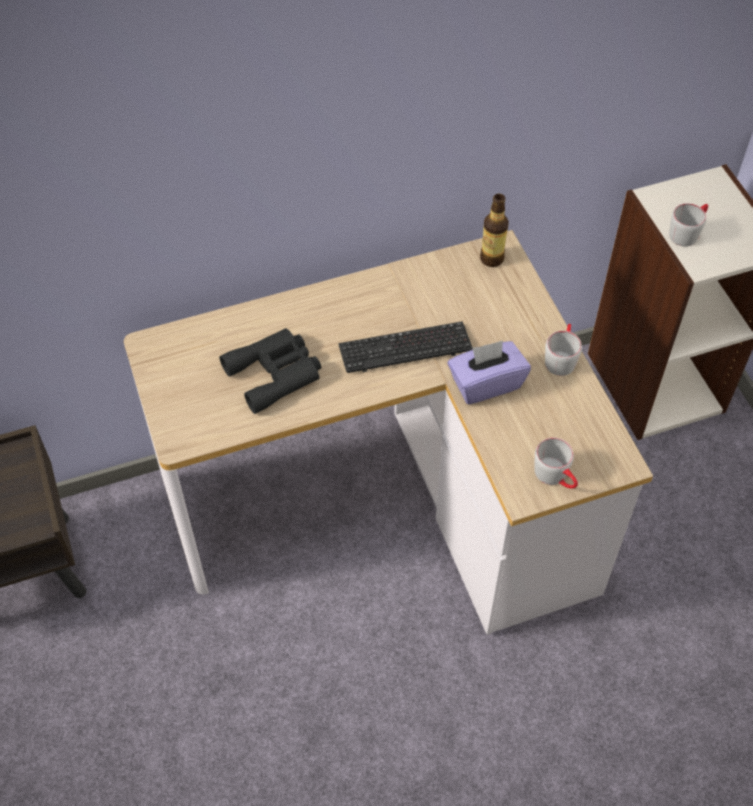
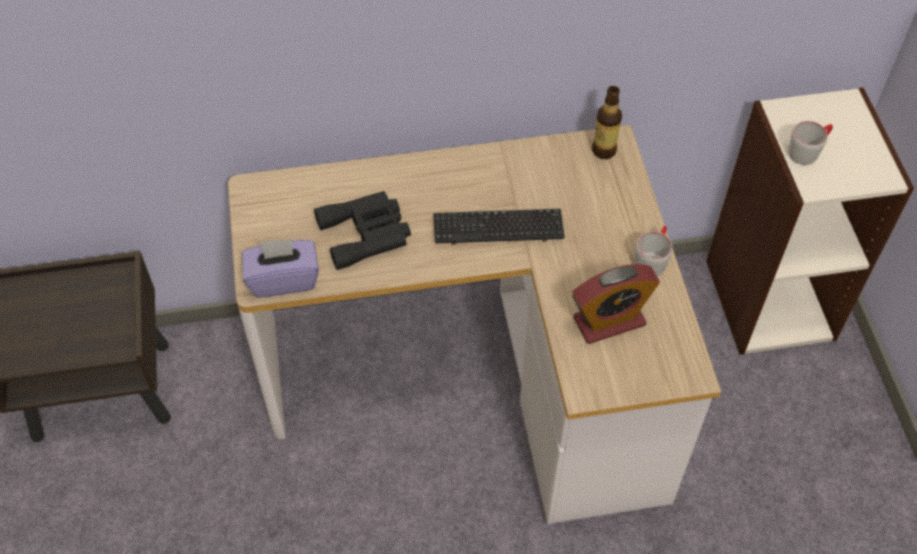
camera: 10 degrees right, 0 degrees up
purple tissue box [447,340,531,404] -> purple tissue box moved to [242,238,319,298]
grey mug [534,438,578,489] -> none
none -> alarm clock [572,264,660,344]

